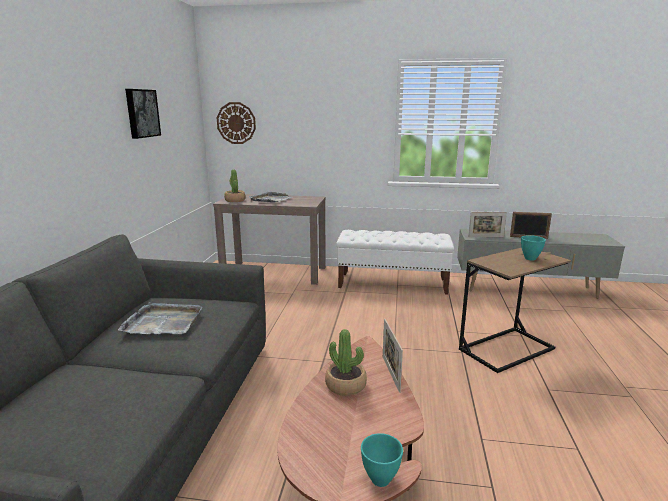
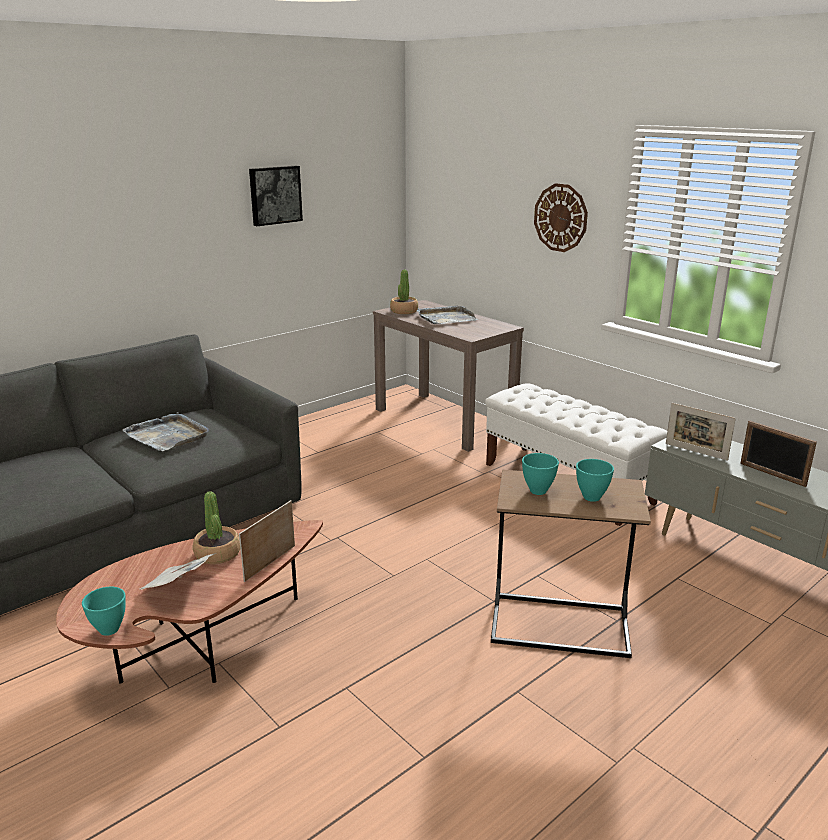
camera: 40 degrees right, 5 degrees up
wall clock [217,102,256,144] -> wall clock moved to [534,183,588,252]
none -> newspaper [140,553,216,590]
none -> turquoise bowl [522,453,559,495]

